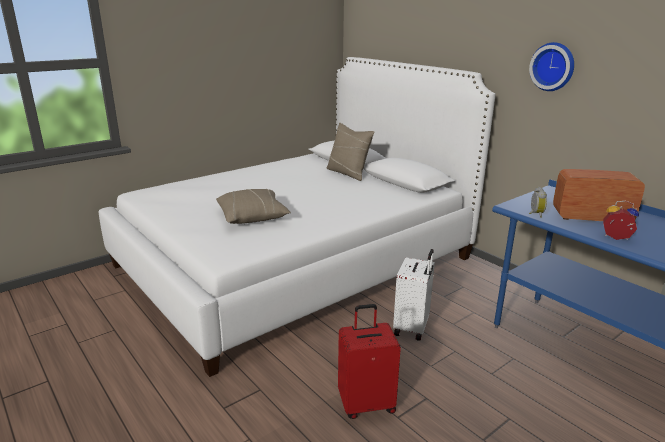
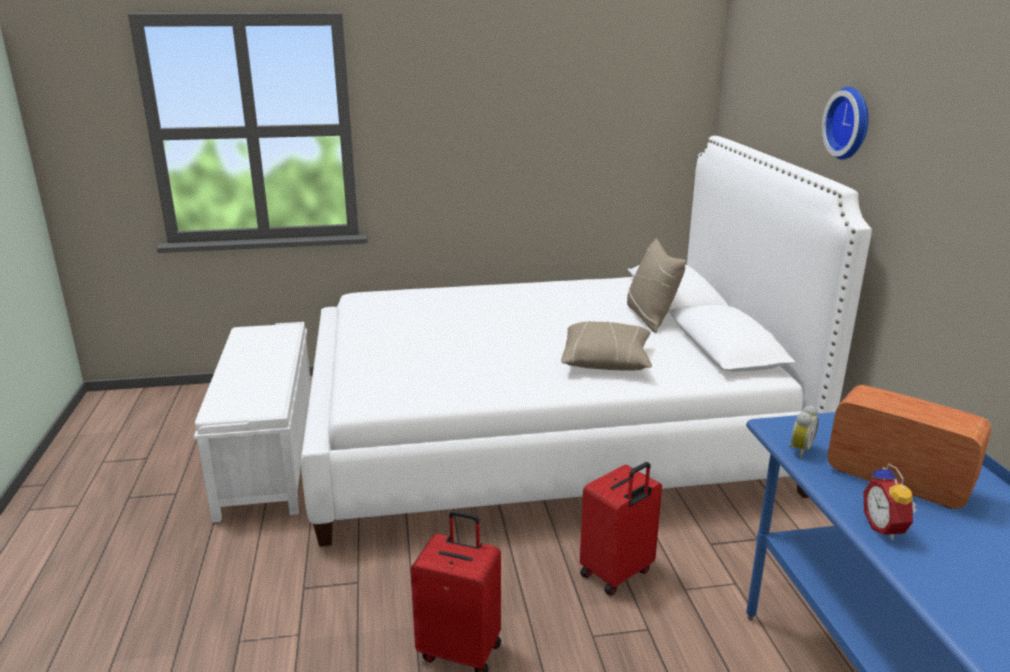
camera: 30 degrees right, 0 degrees up
beige pillow [216,189,291,224] -> beige pillow moved to [561,321,652,371]
white suitcase [393,249,435,341] -> red suitcase [580,462,662,596]
wall clock [529,42,574,91] -> wall clock moved to [822,87,869,160]
alarm clock [603,201,639,240] -> alarm clock turned 150 degrees counterclockwise [863,463,917,540]
none -> white bench [194,322,311,523]

